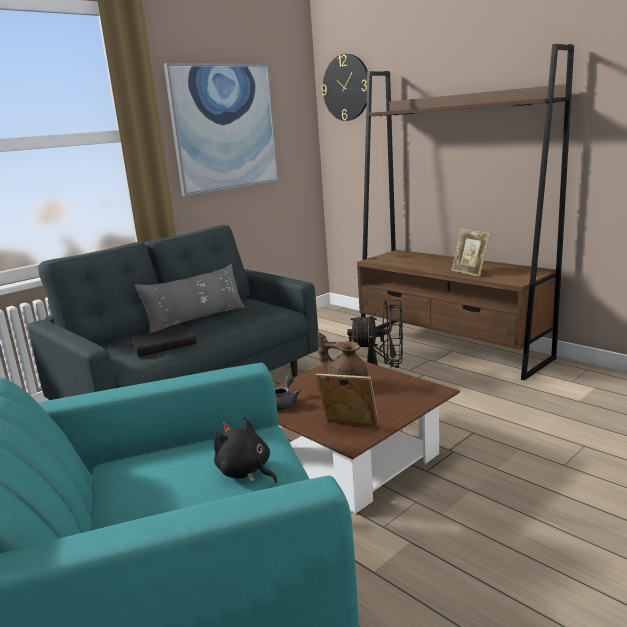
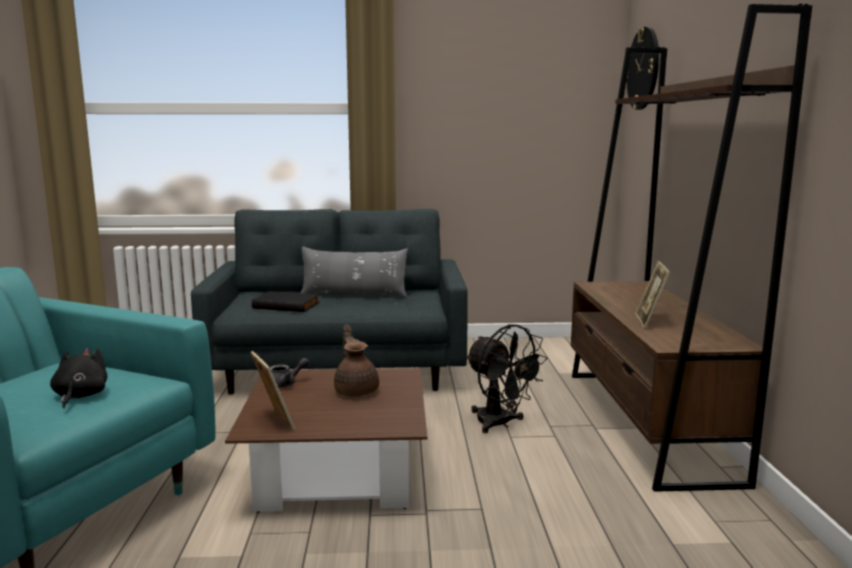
camera: 40 degrees right, 5 degrees down
picture [164,63,279,196] -> none

